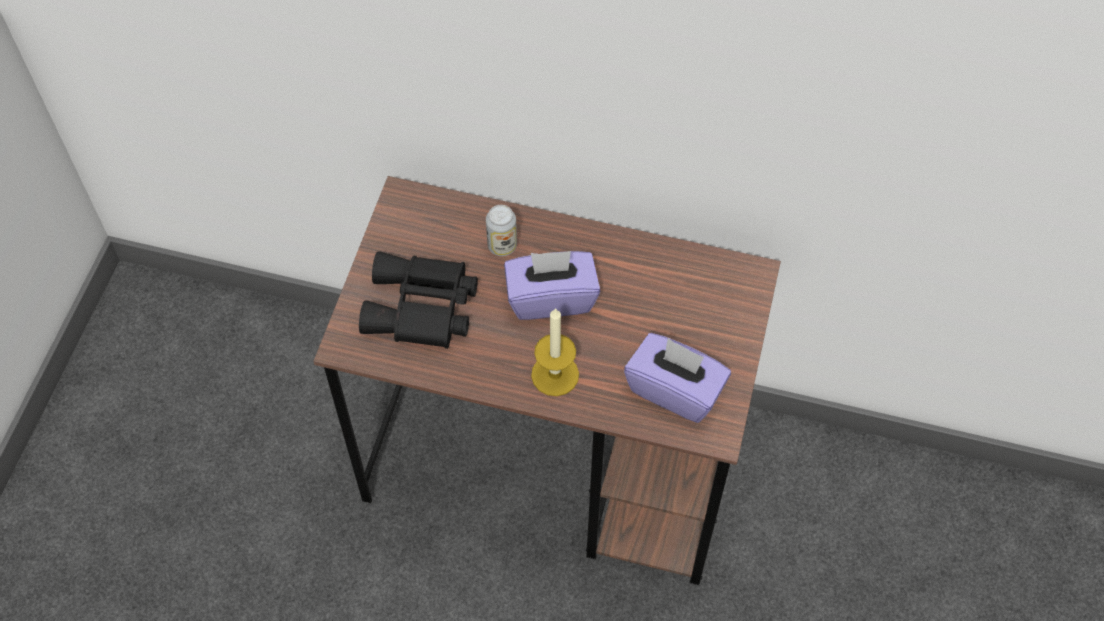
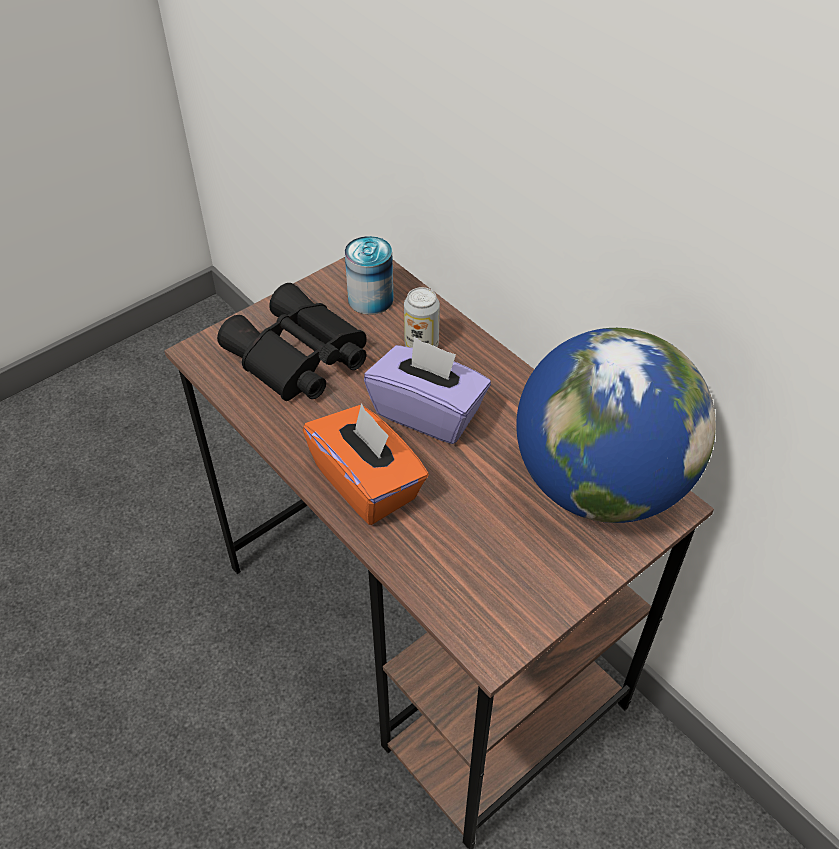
camera: 35 degrees right, 10 degrees down
candle [531,308,579,396] -> orange tissue box [303,403,429,525]
purple tissue box [624,333,731,423] -> none
none -> can [345,236,394,315]
none -> globe [516,328,716,523]

